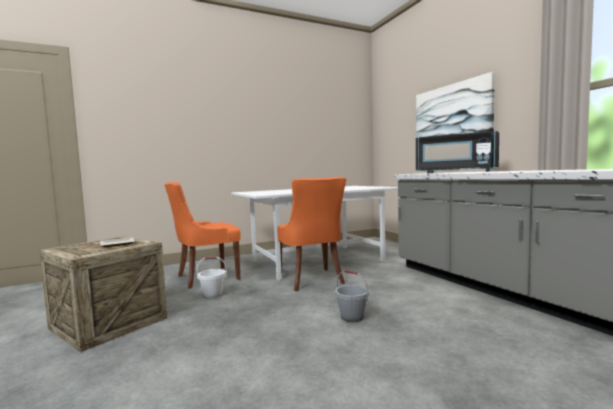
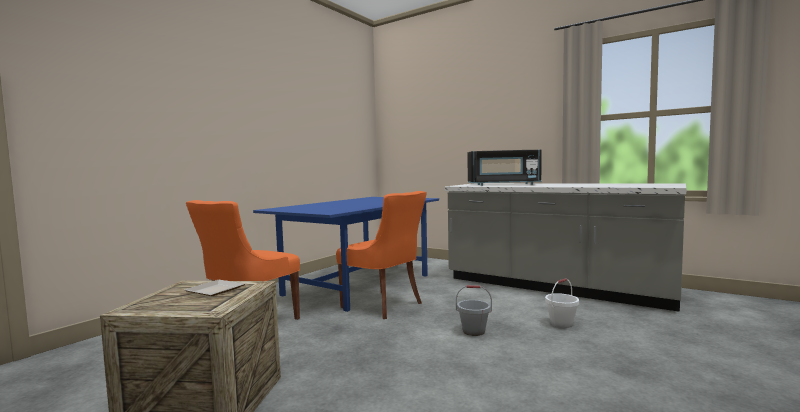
camera: 30 degrees left, 0 degrees up
white bucket [196,257,227,298] -> white bucket moved to [545,278,579,328]
white dining table [231,186,398,280] -> blue dining table [253,197,439,312]
picture [416,72,495,138] -> none

